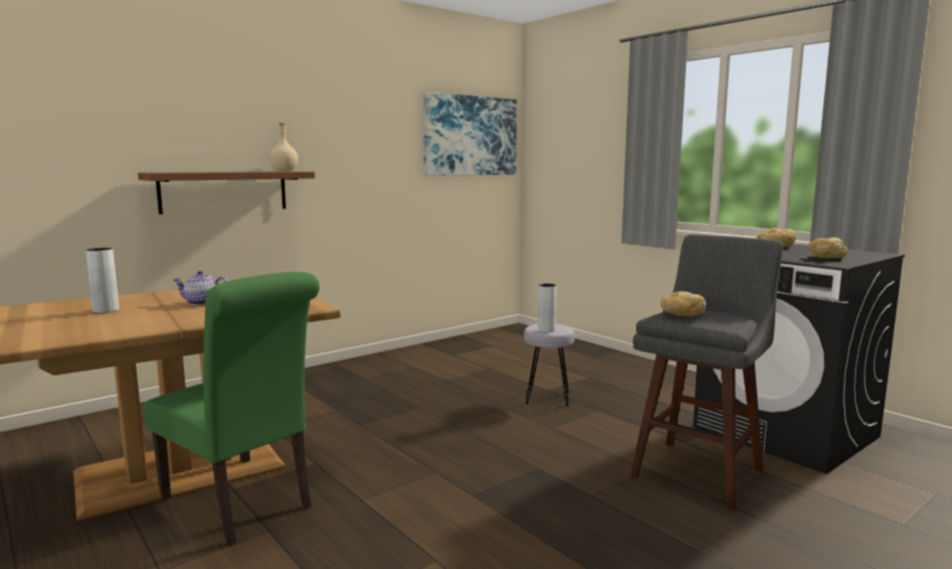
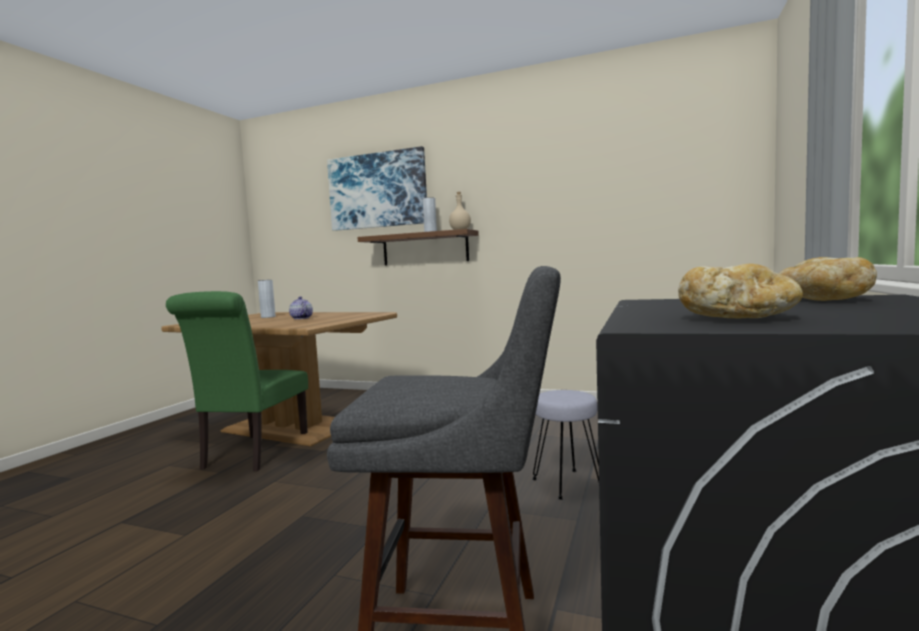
camera: 60 degrees right, 5 degrees down
picture [423,92,517,176] -> picture moved to [327,146,427,231]
grey vase [538,283,556,332] -> grey vase moved to [423,197,437,232]
bread [660,291,706,317] -> none

